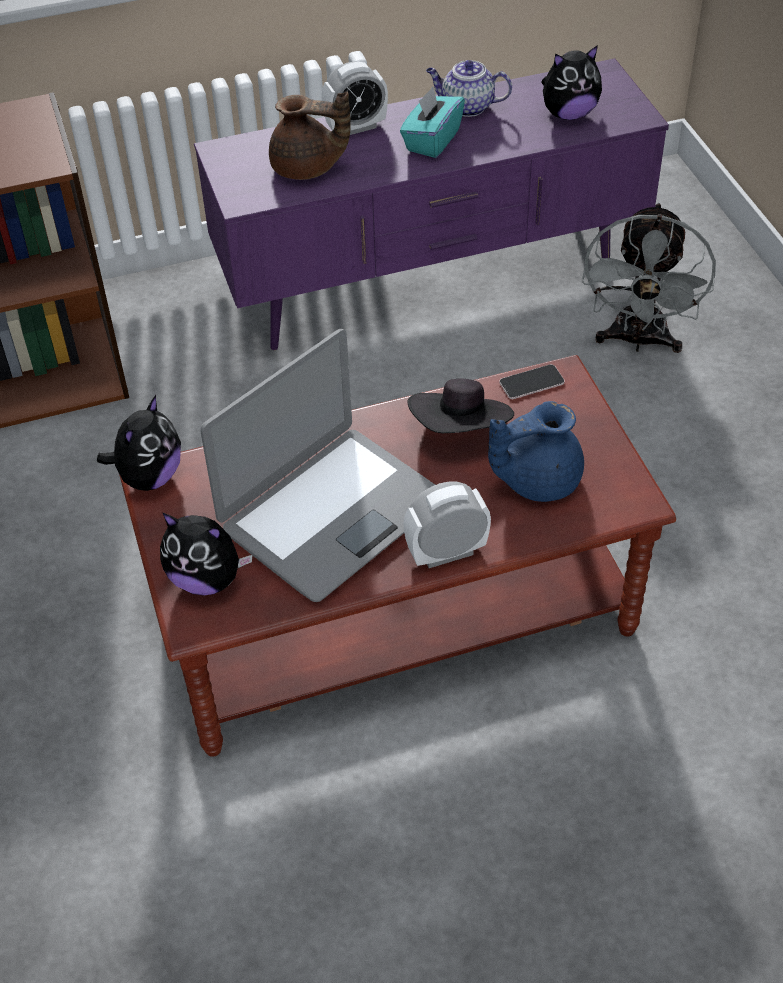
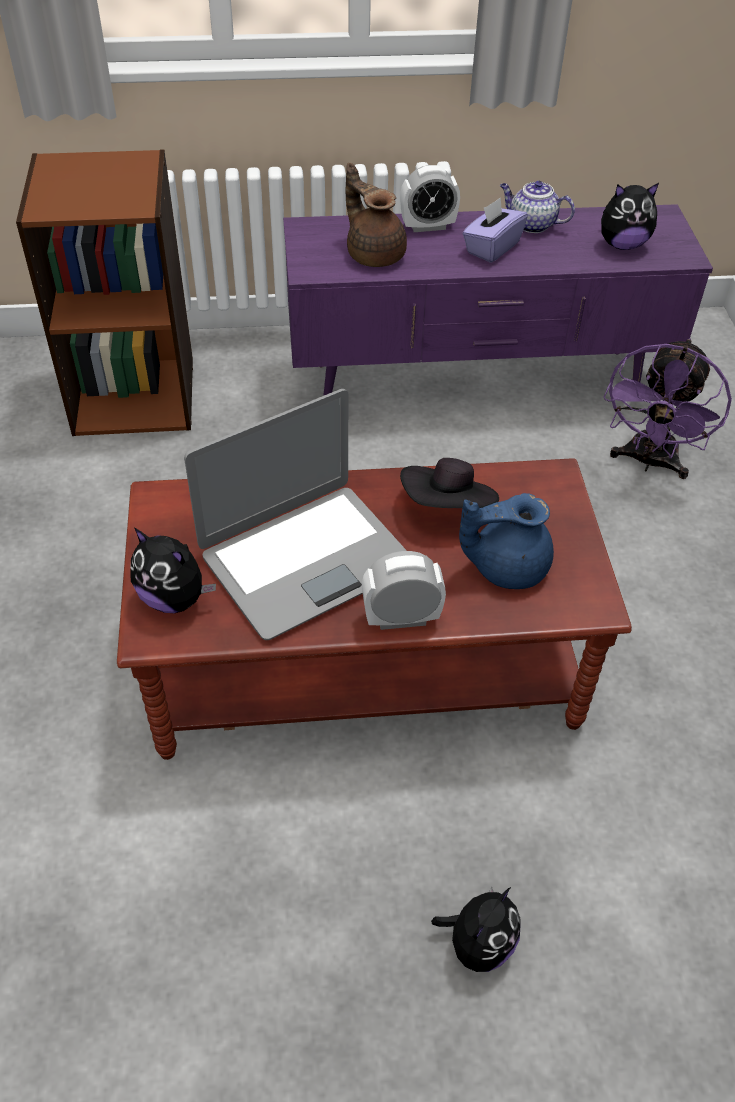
camera: 10 degrees right, 0 degrees up
plush toy [97,395,181,491] -> plush toy moved to [431,886,520,972]
brown teapot [269,91,351,180] -> brown teapot turned 150 degrees counterclockwise [346,163,407,267]
turquoise tissue box [400,87,465,158] -> purple tissue box [463,197,528,263]
phone [499,364,565,399] -> none
grey fan [582,203,716,353] -> purple fan [604,338,732,479]

